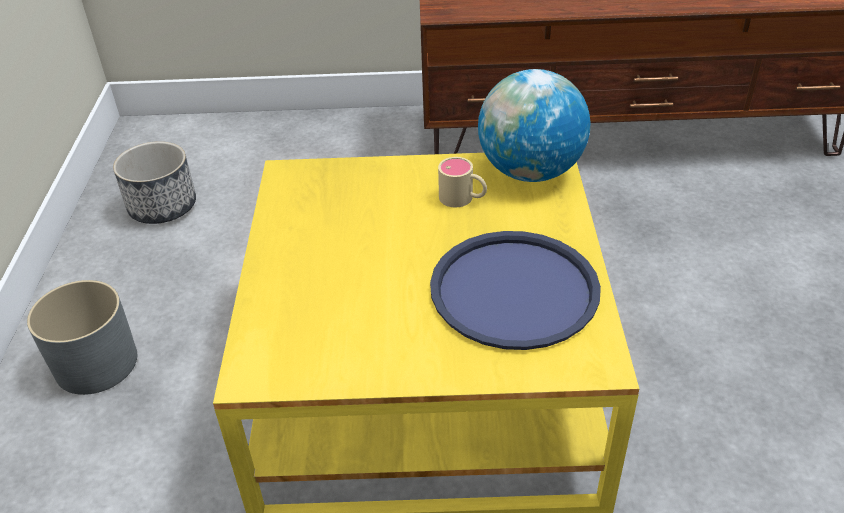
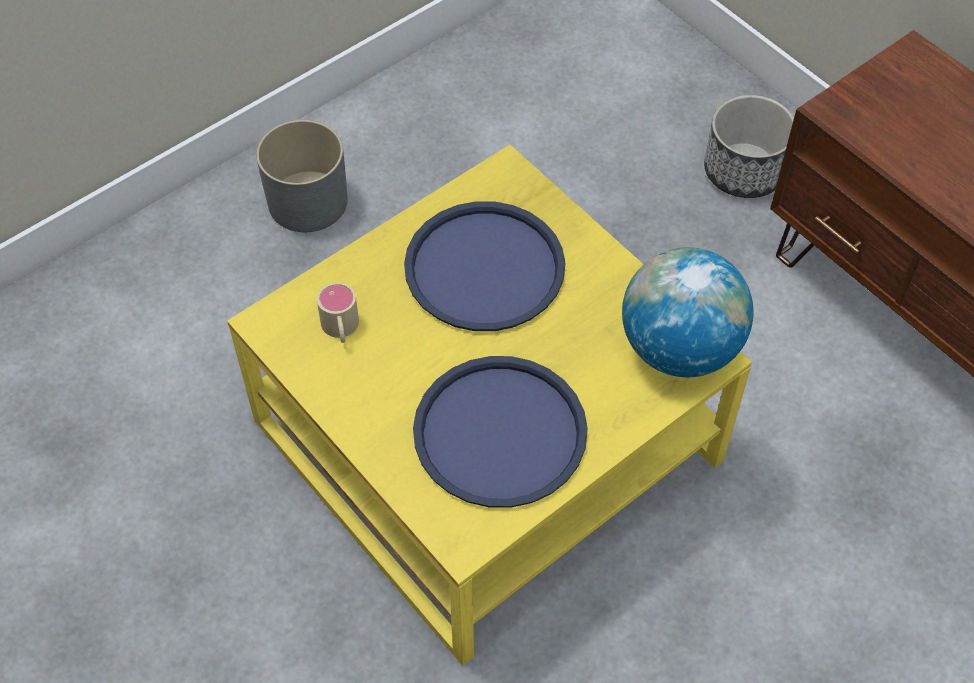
camera: 50 degrees right, 15 degrees up
planter [113,141,196,224] -> planter moved to [704,95,794,198]
beige mug [438,157,487,207] -> beige mug moved to [317,282,359,343]
none -> blue tray [404,201,565,331]

